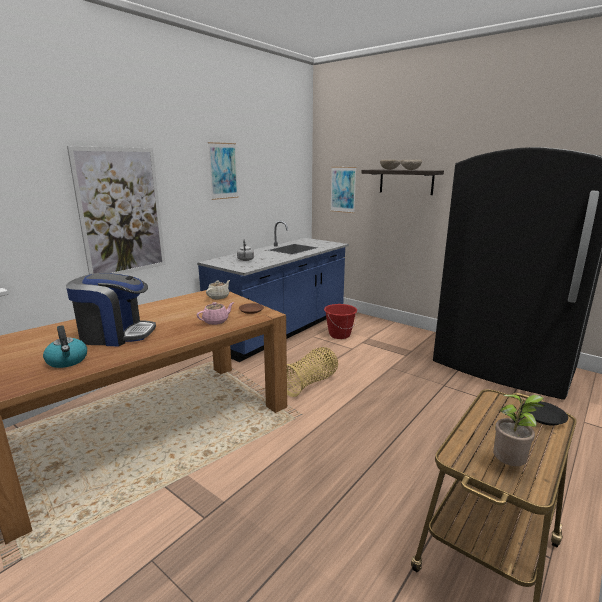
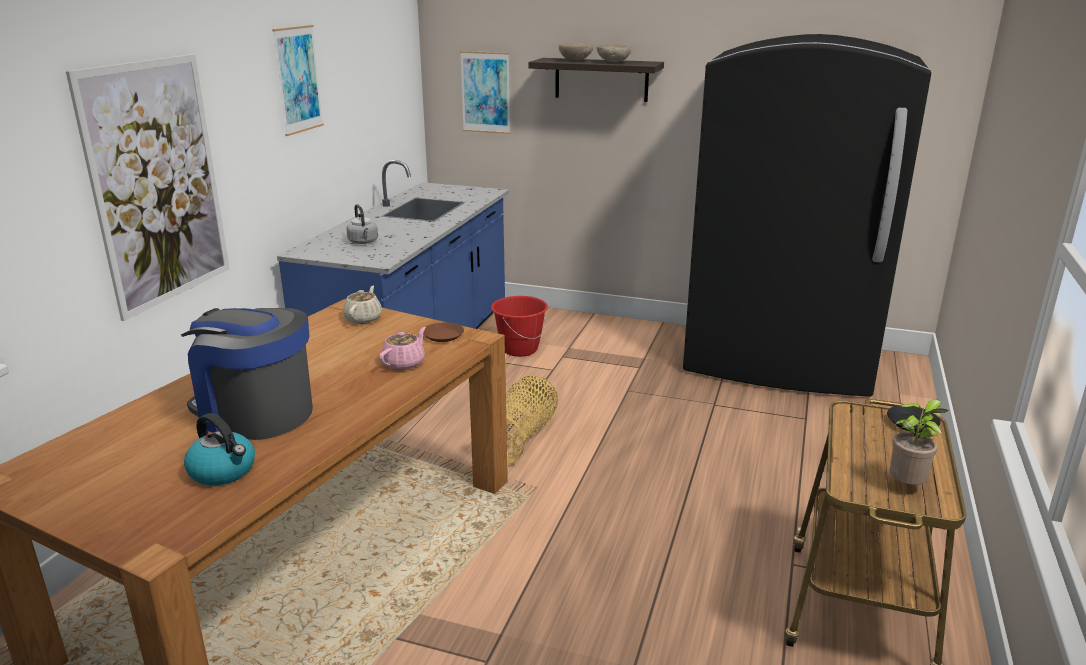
camera: 20 degrees left, 5 degrees up
coffee machine [66,273,156,346] -> coffee machine turned 135 degrees counterclockwise [181,308,313,440]

